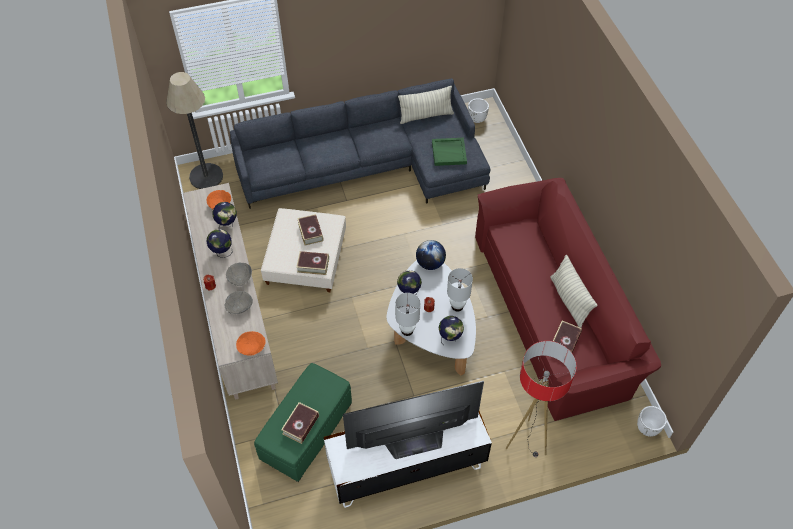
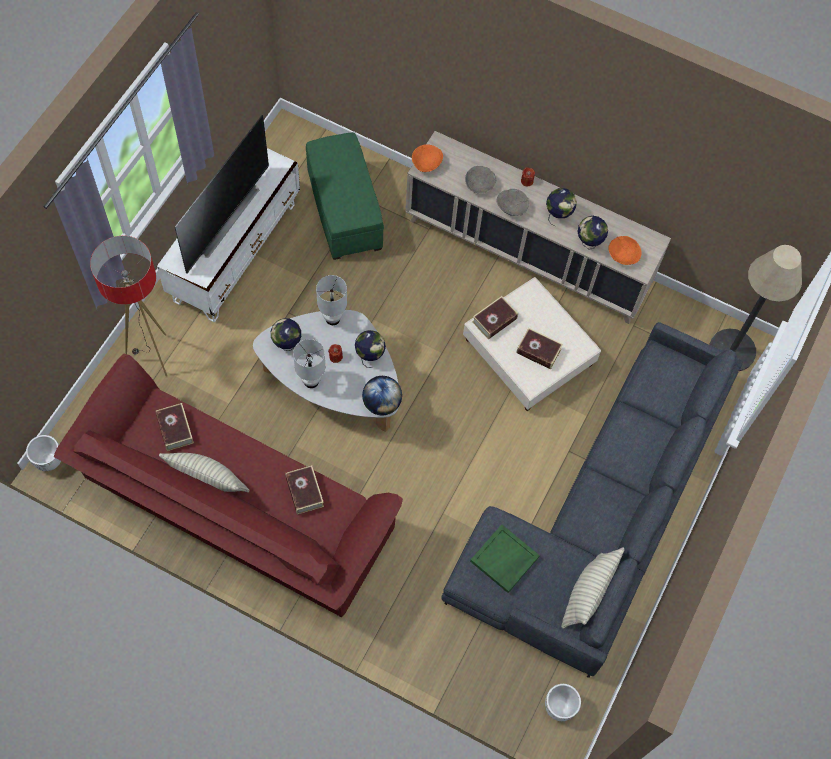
camera: 130 degrees right, 10 degrees up
book [281,402,319,444] -> book moved to [285,465,324,515]

